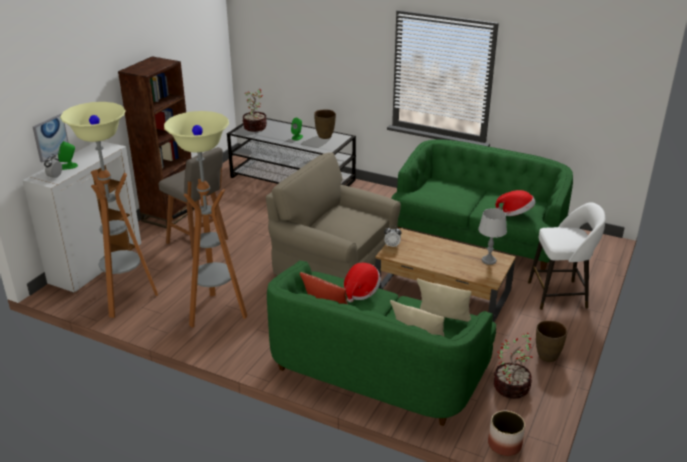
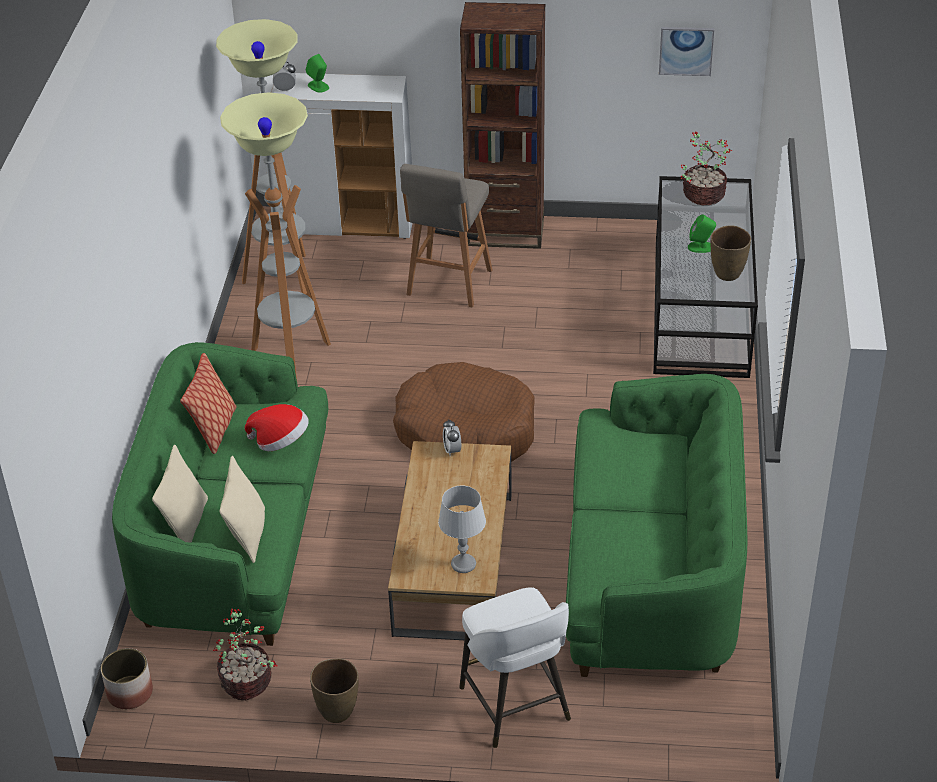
camera: 70 degrees right, 10 degrees up
picture [33,114,69,162] -> picture moved to [659,27,714,76]
beige armchair [266,152,401,279] -> brown dog bed [393,362,535,462]
hat [495,190,535,216] -> none

